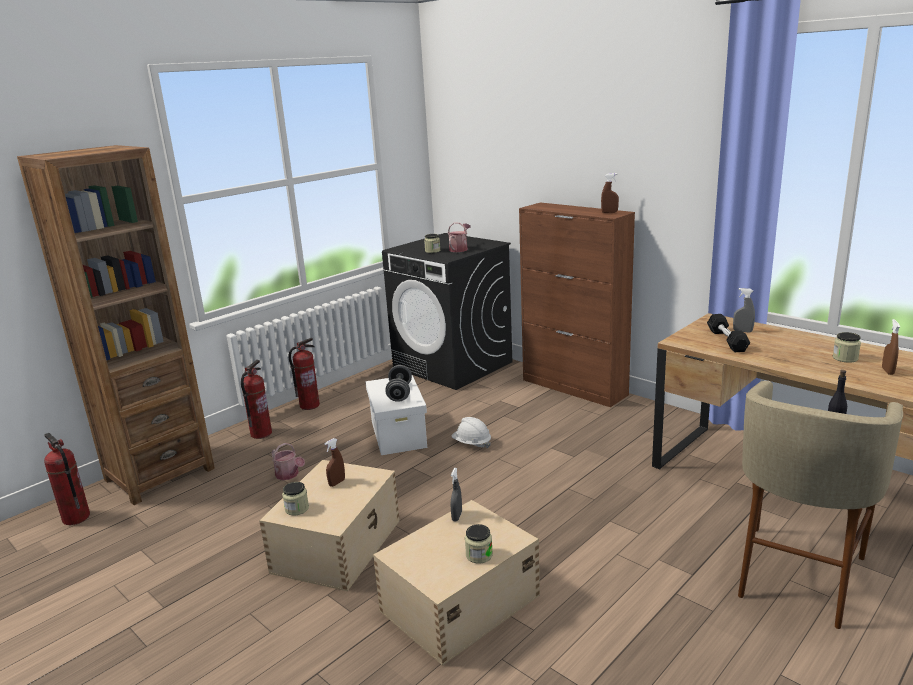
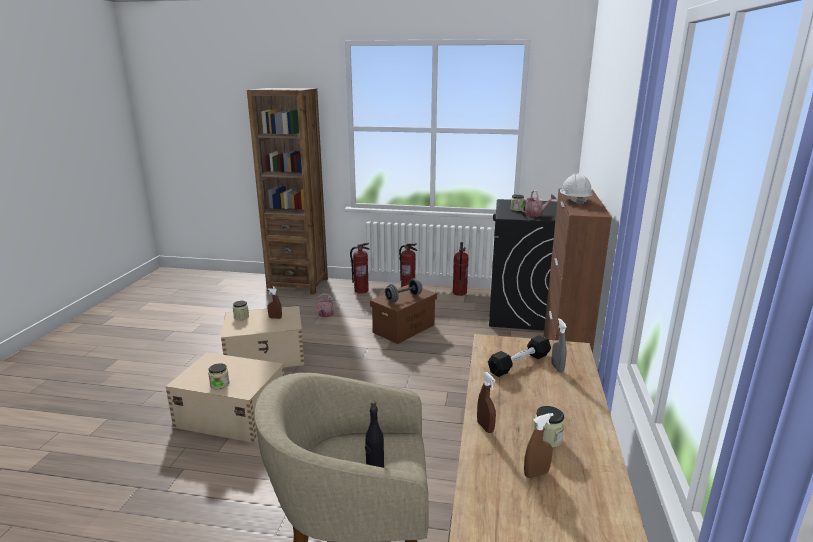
camera: 55 degrees right, 0 degrees up
fire extinguisher [44,433,90,525] -> fire extinguisher moved to [453,242,469,296]
white storage box [365,375,427,455] -> brown storage box [370,284,437,344]
grey spray bottle [451,468,462,521] -> none
white hard hat [452,417,491,448] -> white hard hat moved to [560,174,592,205]
brown spray bottle [601,173,619,213] -> brown spray bottle moved to [477,372,496,433]

